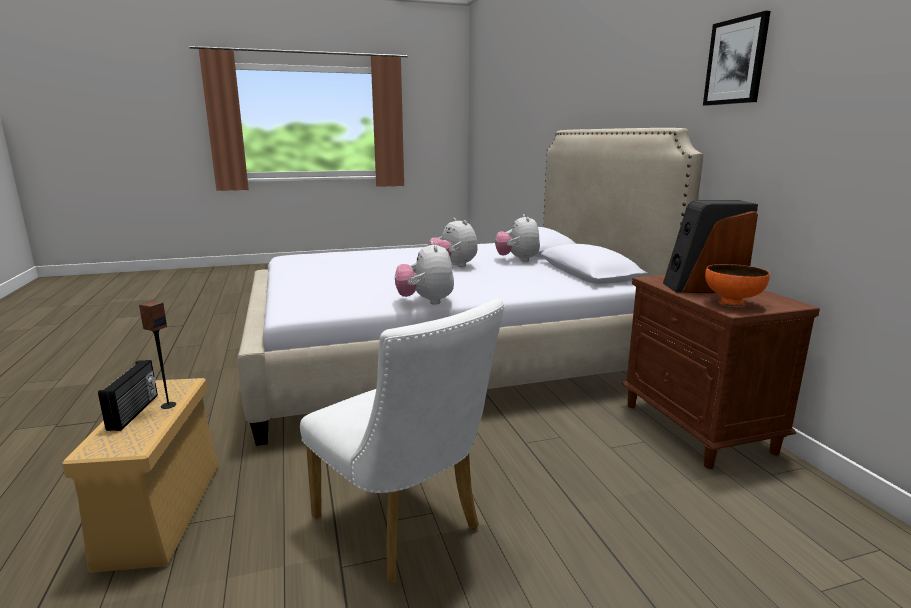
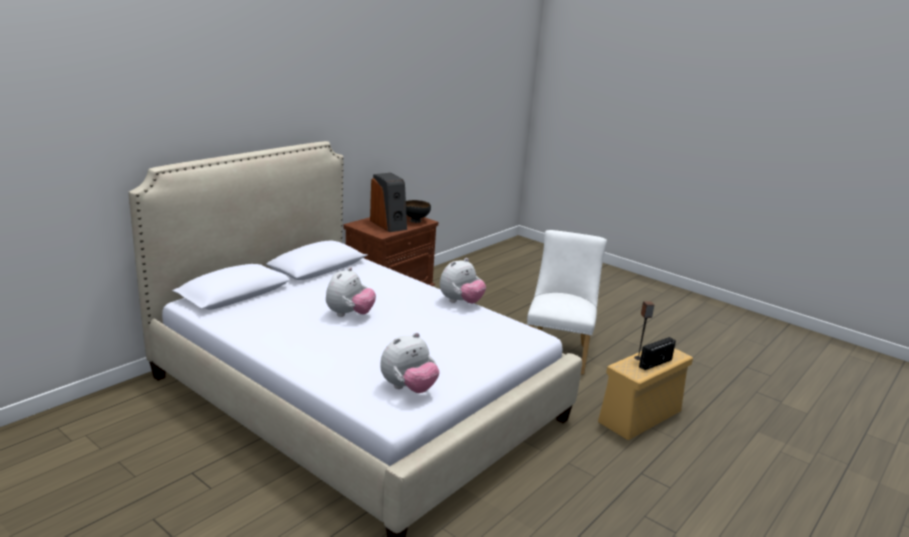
camera: 125 degrees left, 5 degrees up
plush toy [495,214,540,262] -> plush toy moved to [380,332,439,393]
picture [703,11,771,106] -> none
orange bowl [705,264,770,307] -> black bowl [406,200,431,223]

